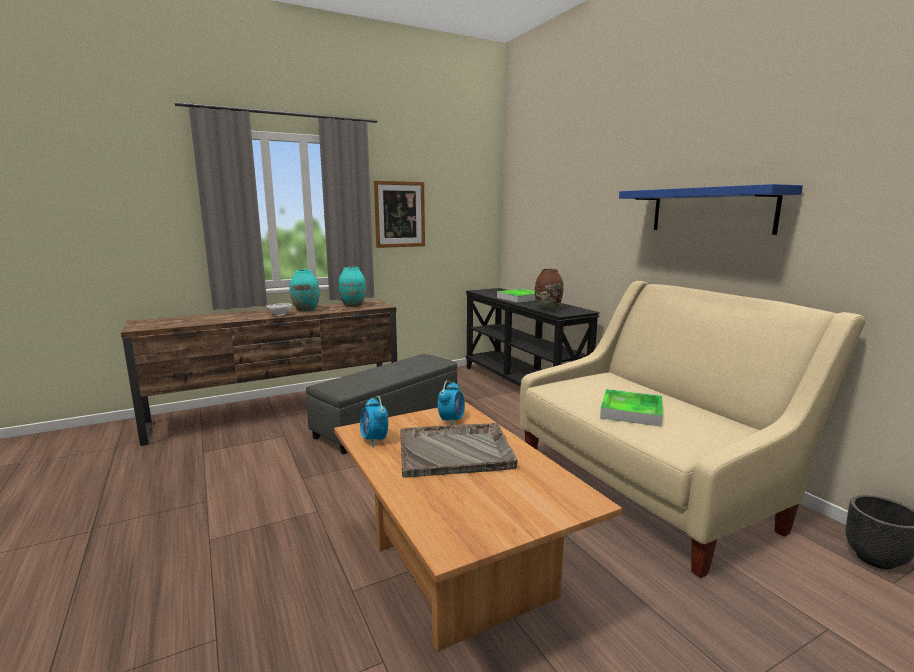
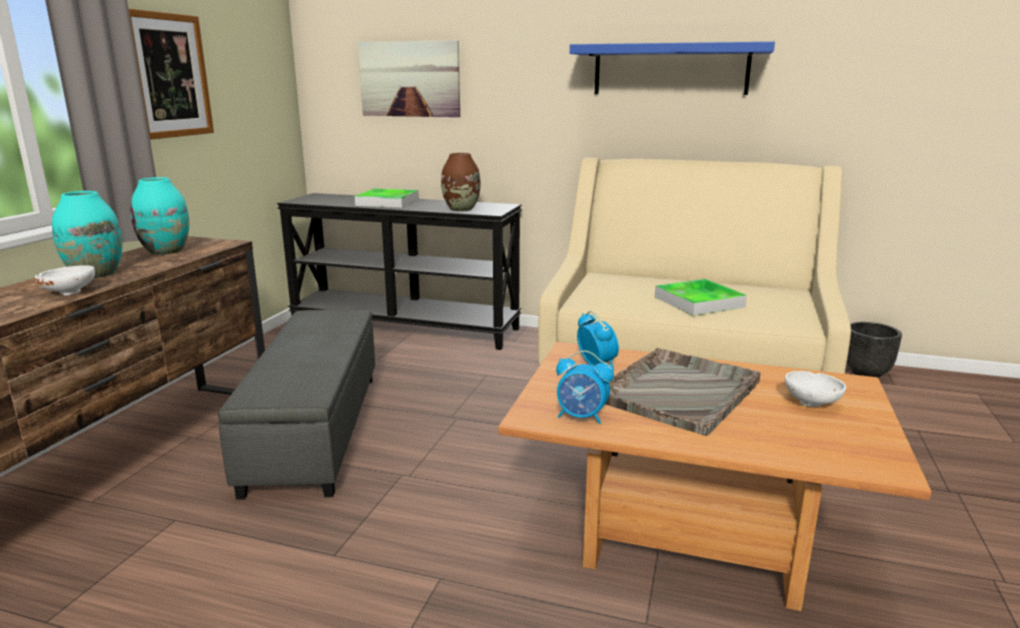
camera: 45 degrees left, 5 degrees up
none -> picture [358,40,460,117]
none -> white bowl [785,371,846,407]

